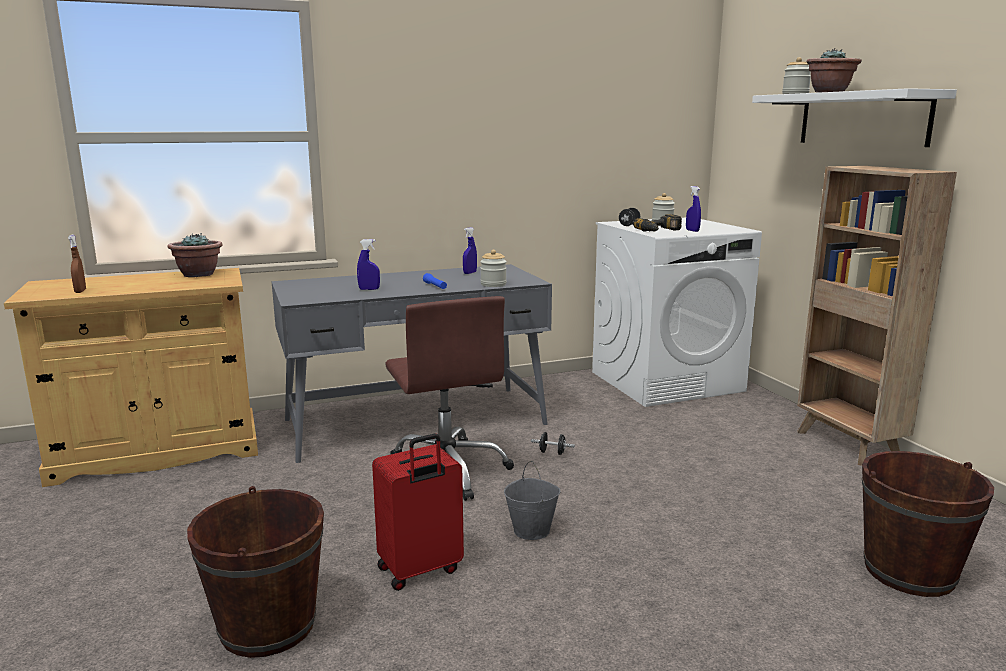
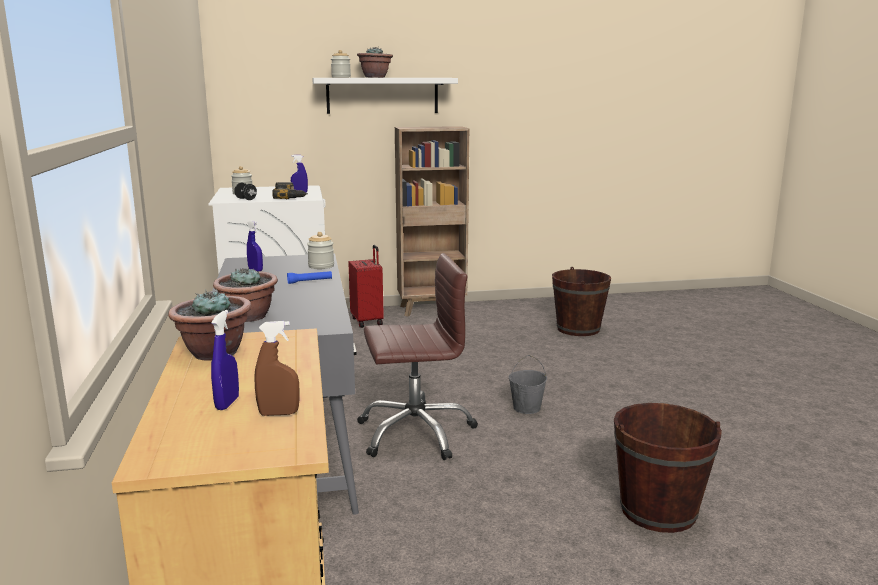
camera: 80 degrees left, 0 degrees up
blue spray bottle [357,239,380,290] -> blue spray bottle moved to [211,310,239,410]
red suitcase [372,433,464,591] -> red suitcase moved to [348,245,384,328]
black dumbbell [531,432,575,455] -> none
none -> potted plant [213,268,278,322]

